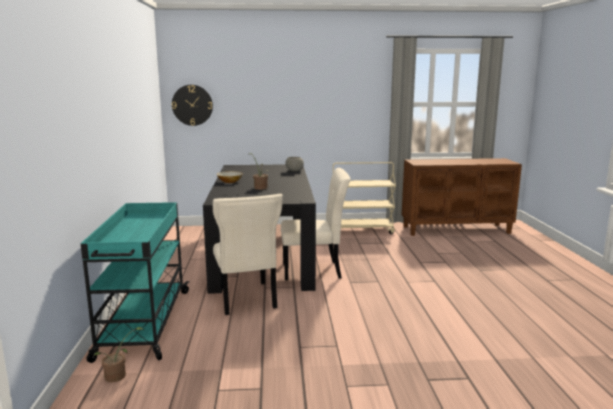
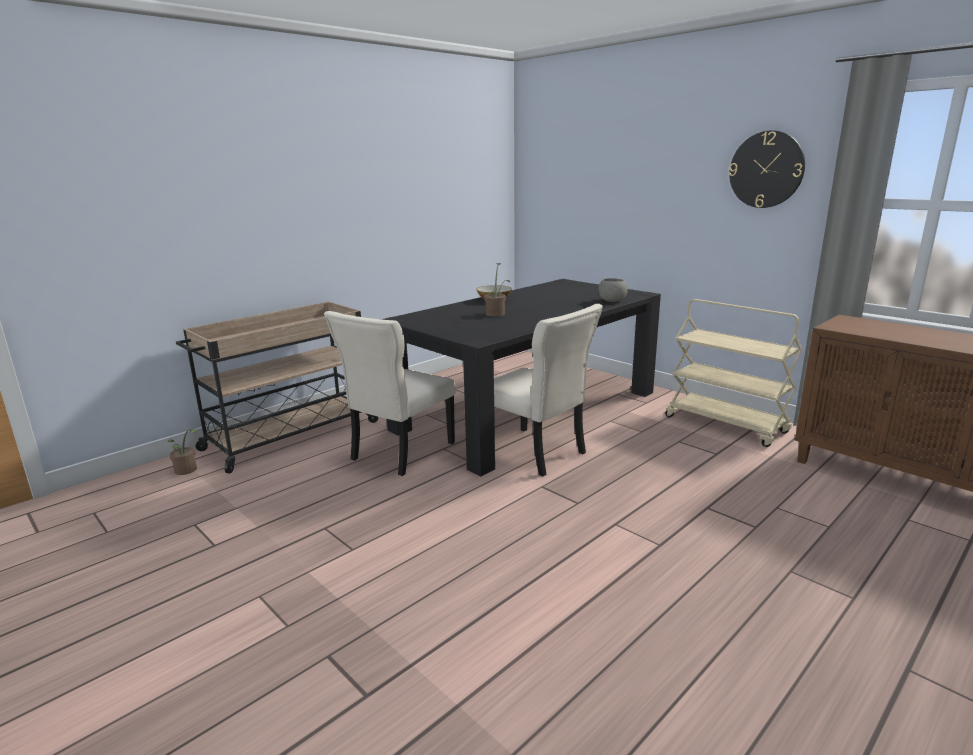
camera: 50 degrees right, 5 degrees up
turquoise cart [81,202,189,363] -> beige cart [176,302,378,473]
wall clock [172,85,213,126] -> wall clock moved to [729,131,805,208]

